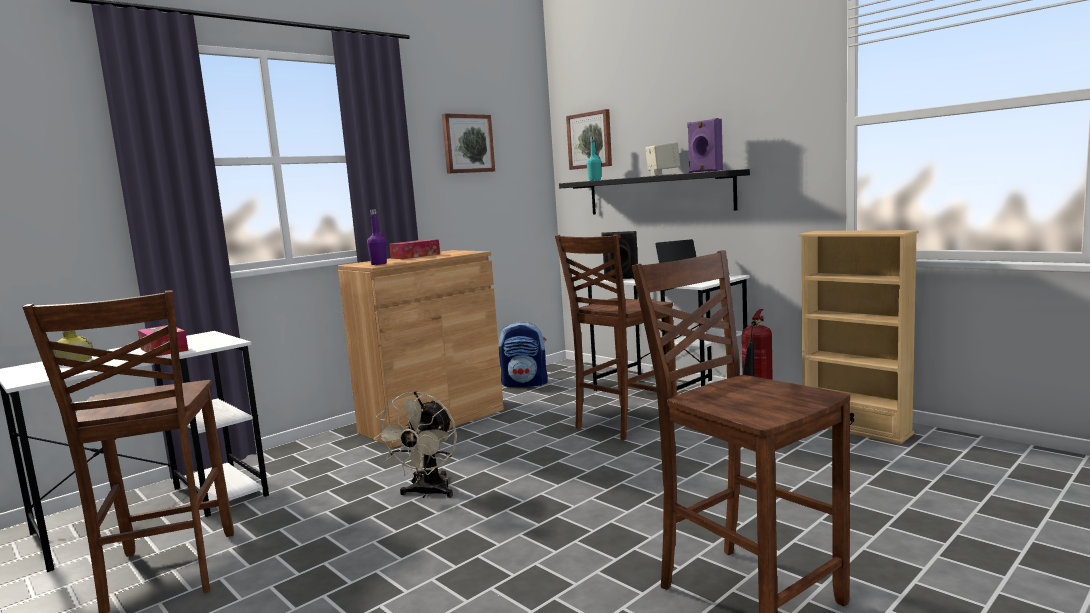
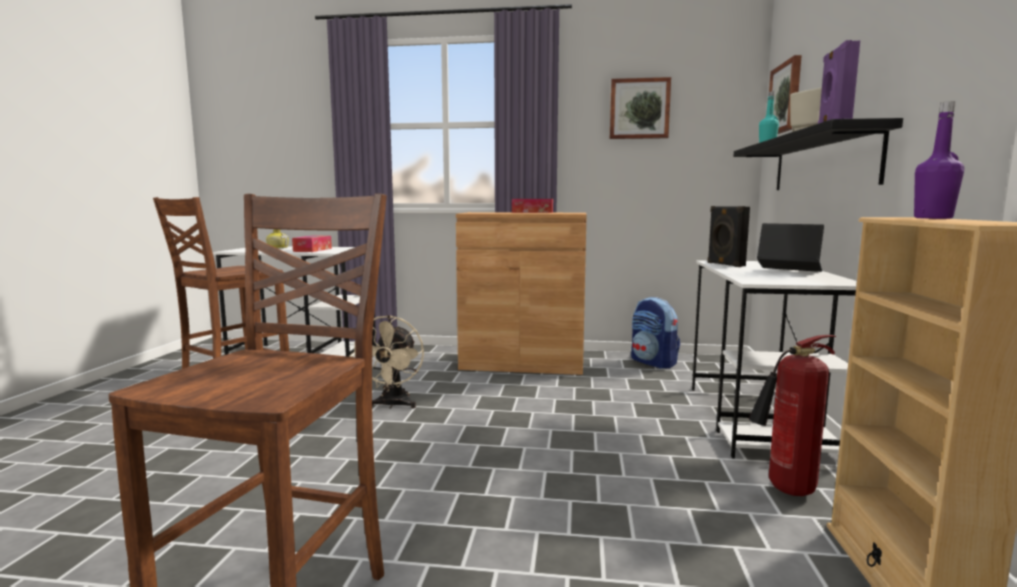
camera: 50 degrees right, 0 degrees up
purple bottle [367,209,387,265] -> purple bottle moved to [914,101,964,219]
beige fan [373,391,457,498] -> beige fan turned 60 degrees counterclockwise [349,315,424,409]
brown chair [555,234,677,441] -> none

